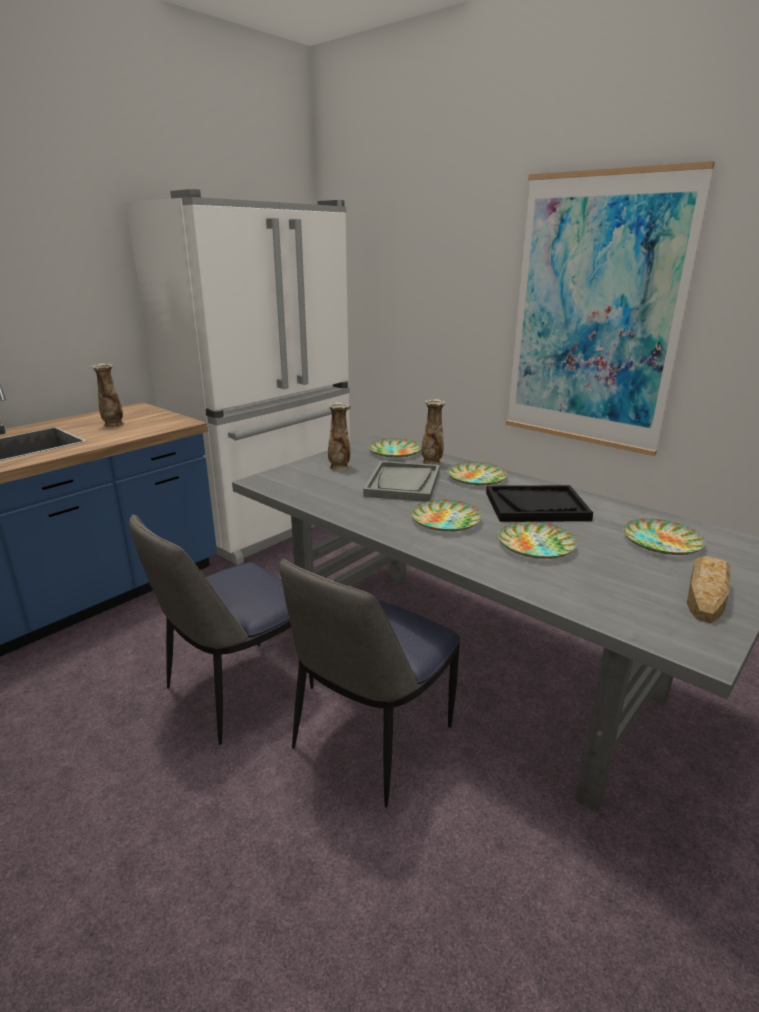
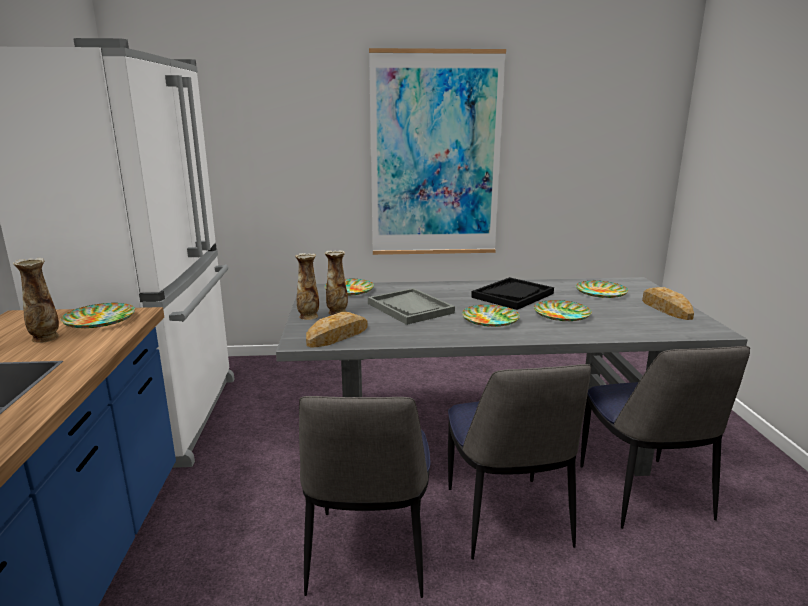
camera: 45 degrees left, 5 degrees down
vase [421,399,446,465] -> vase moved to [295,253,319,320]
plate [447,462,508,486] -> plate moved to [61,303,135,328]
none -> bread [306,312,368,347]
none -> chair [580,346,750,529]

